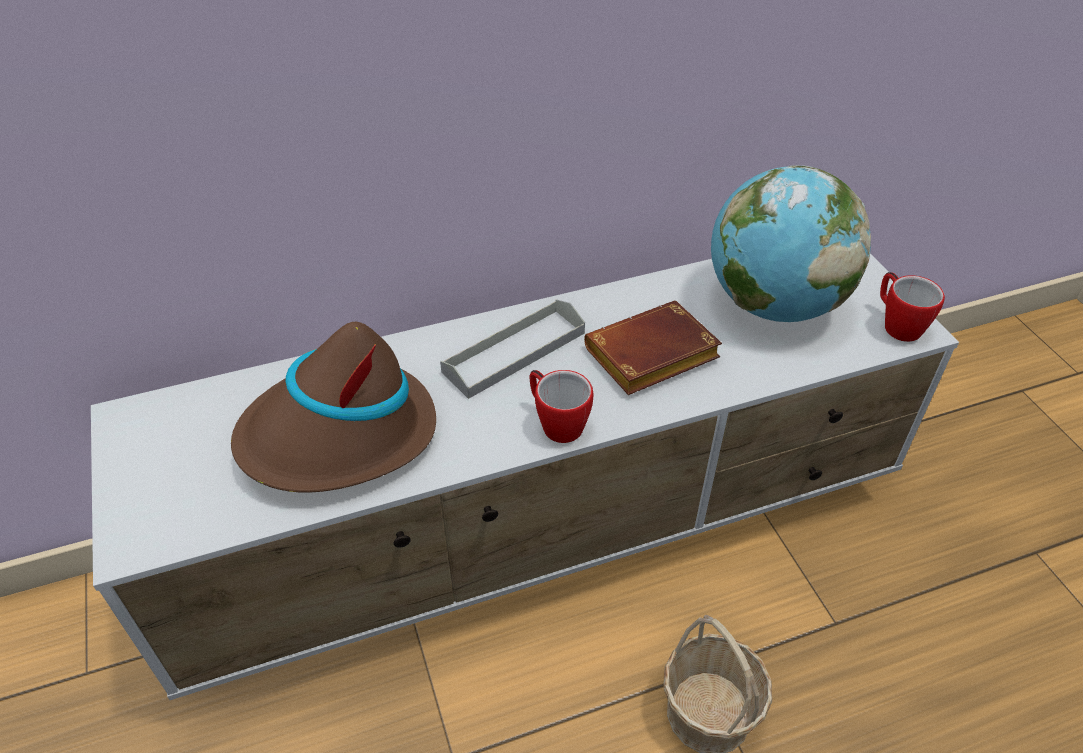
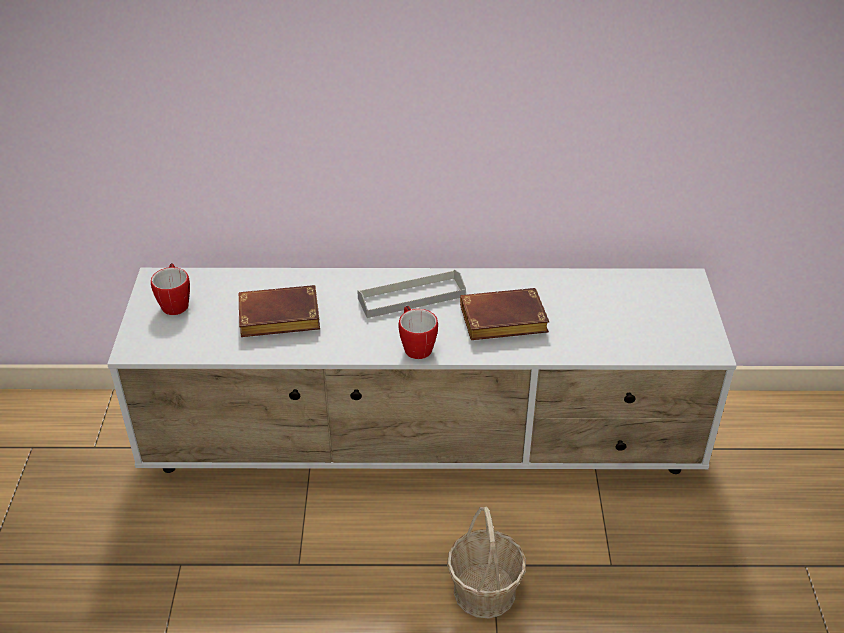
camera: 20 degrees right, 5 degrees down
brown hat [231,322,436,493] -> brown book [239,285,320,337]
globe [711,165,871,322] -> none
mug [880,272,945,342] -> mug moved to [151,263,190,315]

